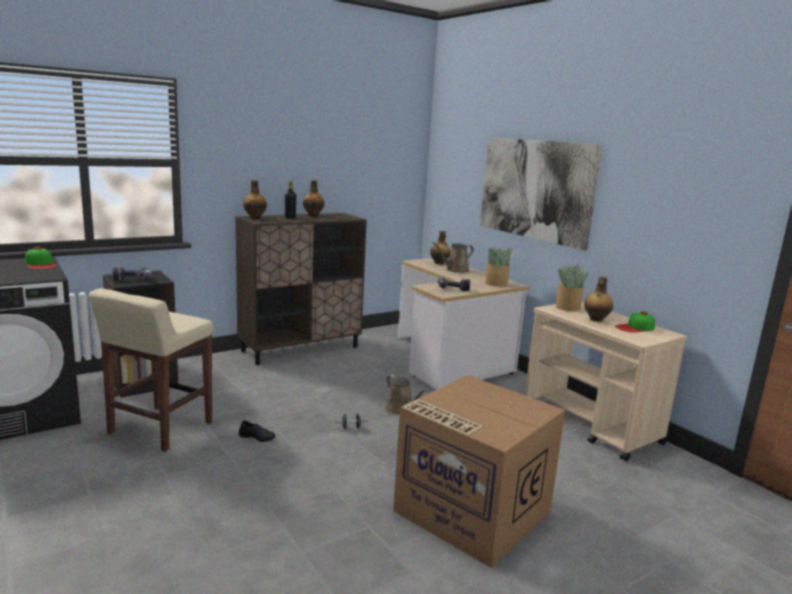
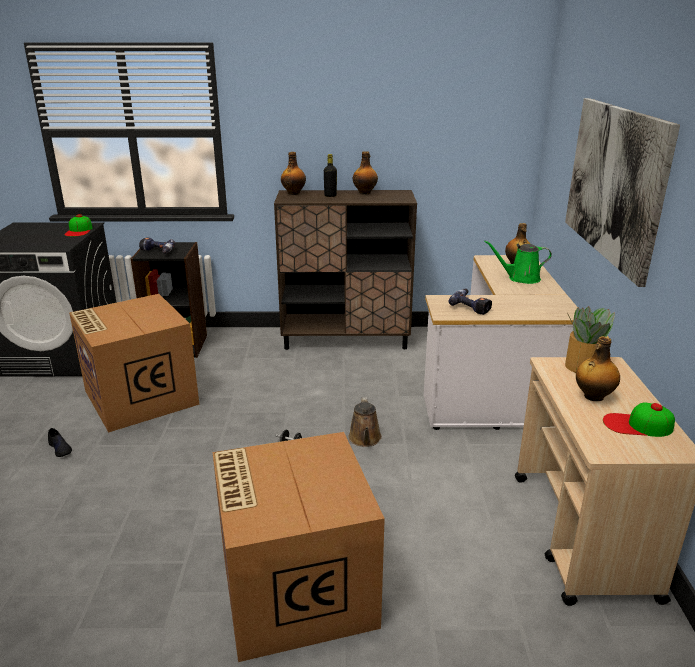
camera: 35 degrees right, 10 degrees up
beige stool [89,288,213,452] -> cardboard box [69,294,199,433]
black shoe [239,420,276,442] -> black shoe moved to [48,428,72,457]
brown watering can [433,242,474,272] -> green watering can [484,241,552,284]
potted plant [485,248,515,287] -> none

